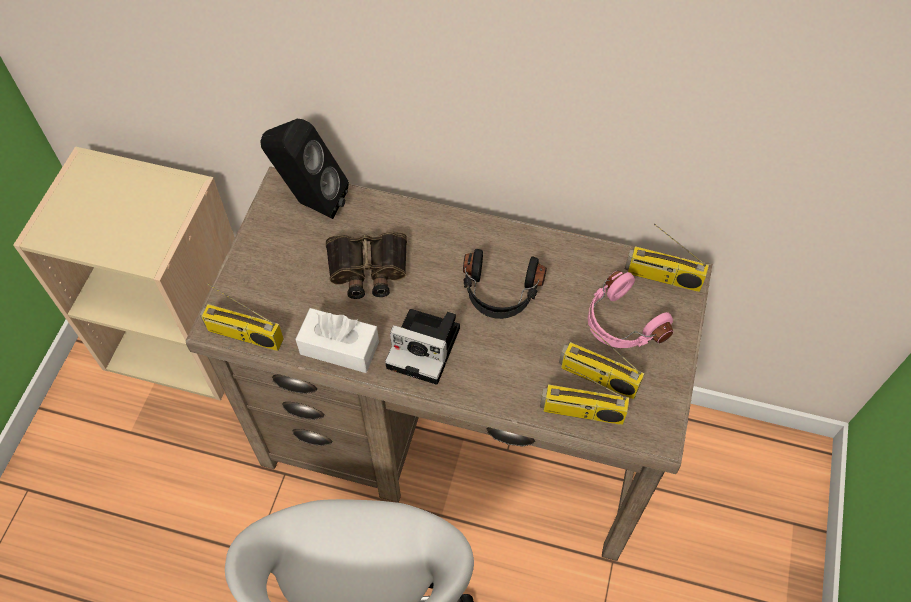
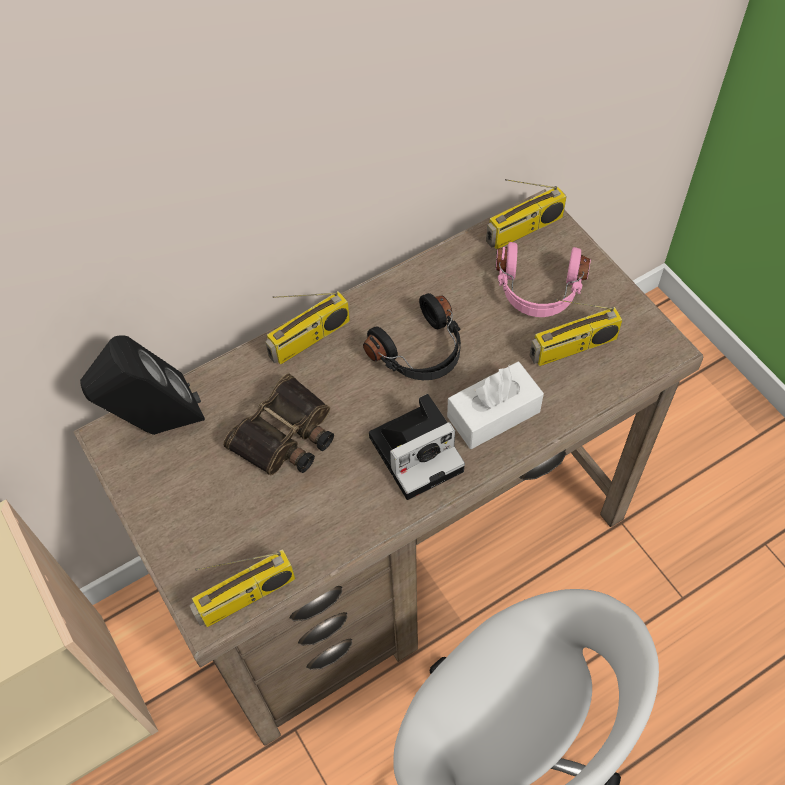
camera: 45 degrees left, 0 degrees up
white tissue box [295,308,379,373] -> white tissue box moved to [447,362,544,449]
radio [540,365,629,425] -> radio moved to [265,291,350,365]

